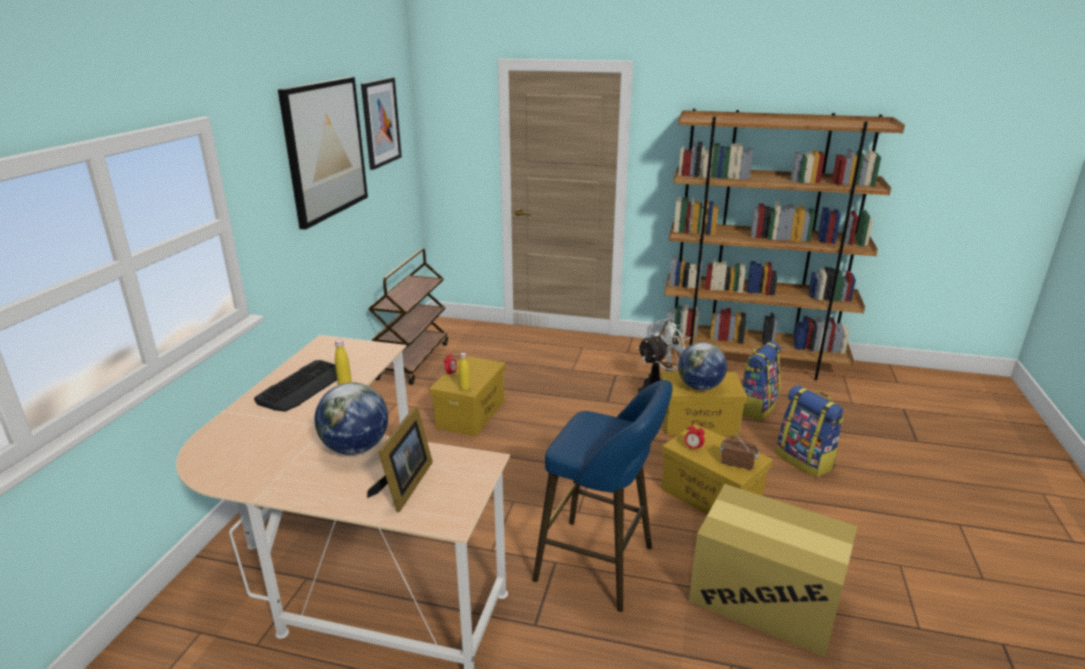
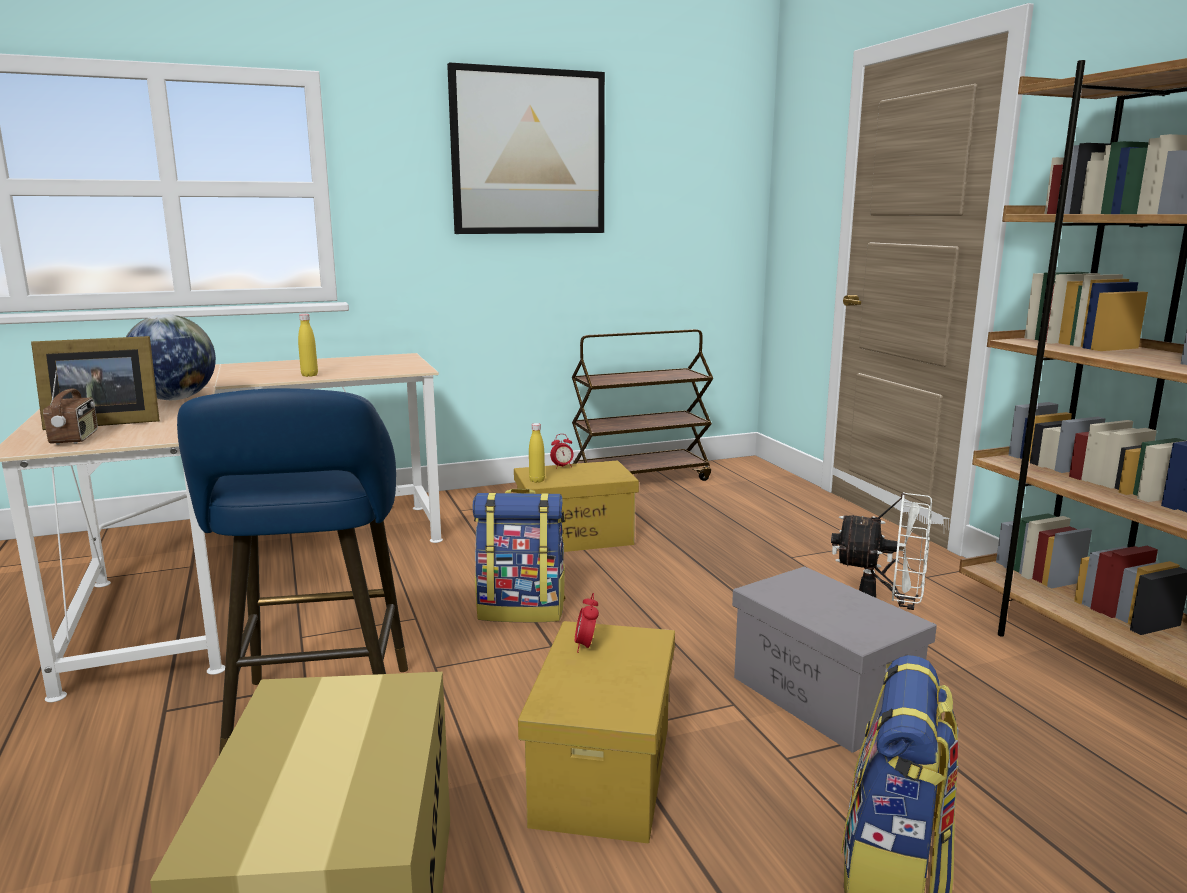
camera: 55 degrees right, 10 degrees down
keyboard [254,360,337,412] -> none
picture [361,77,402,170] -> none
yellow storage box [661,371,748,436] -> grey storage box [732,566,937,753]
globe [678,342,727,390] -> none
radio [720,433,759,470] -> radio moved to [43,370,98,445]
backpack [742,341,781,421] -> backpack moved to [473,489,566,623]

